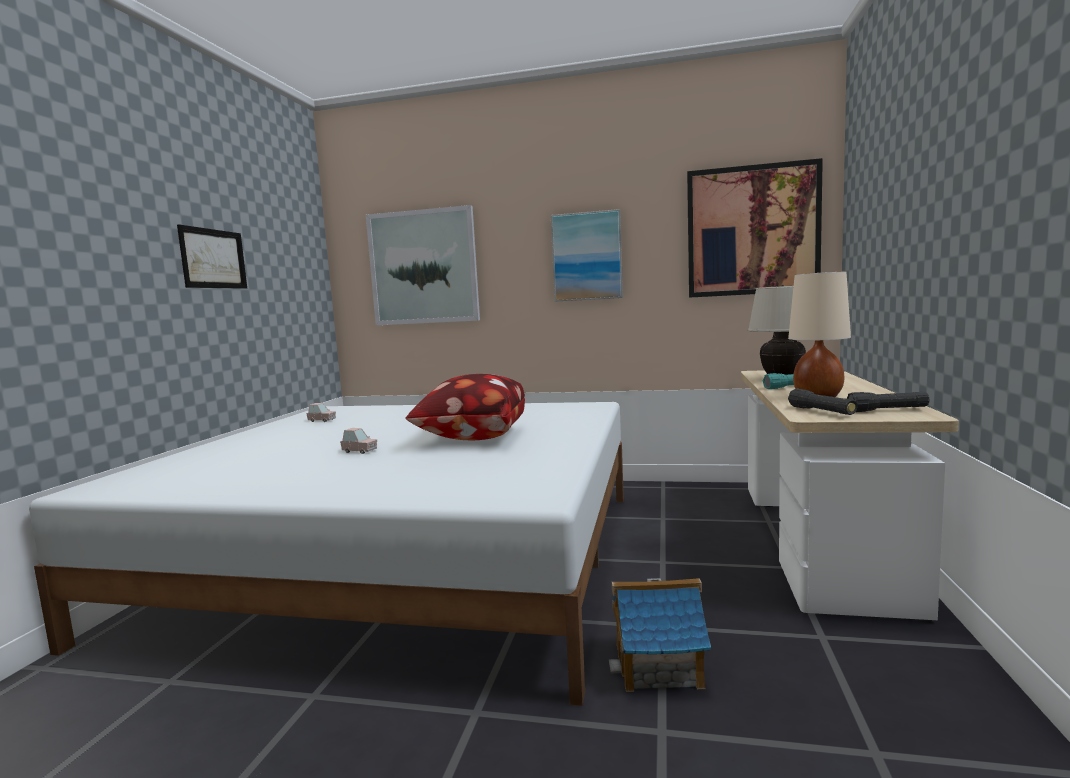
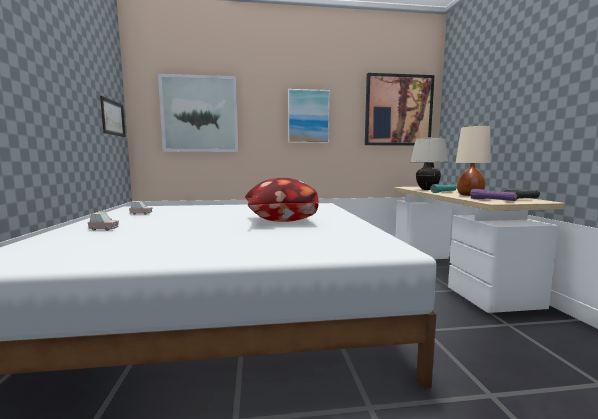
camera: 20 degrees left, 0 degrees up
picture [177,224,247,289] -> picture moved to [100,96,126,137]
pink toy car [340,428,377,454] -> pink toy car moved to [88,212,119,231]
toy house [609,578,711,692] -> none
black flashlight [788,389,857,415] -> purple flashlight [470,189,517,201]

